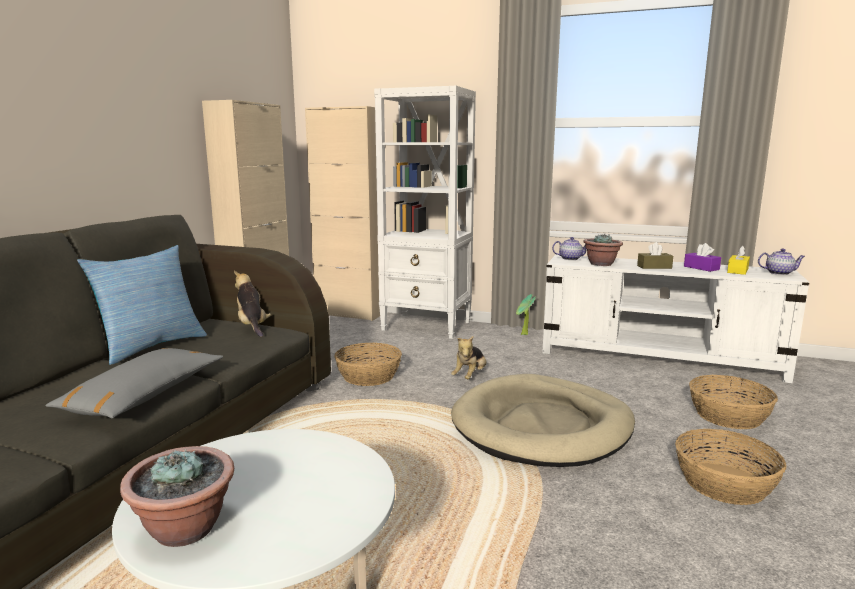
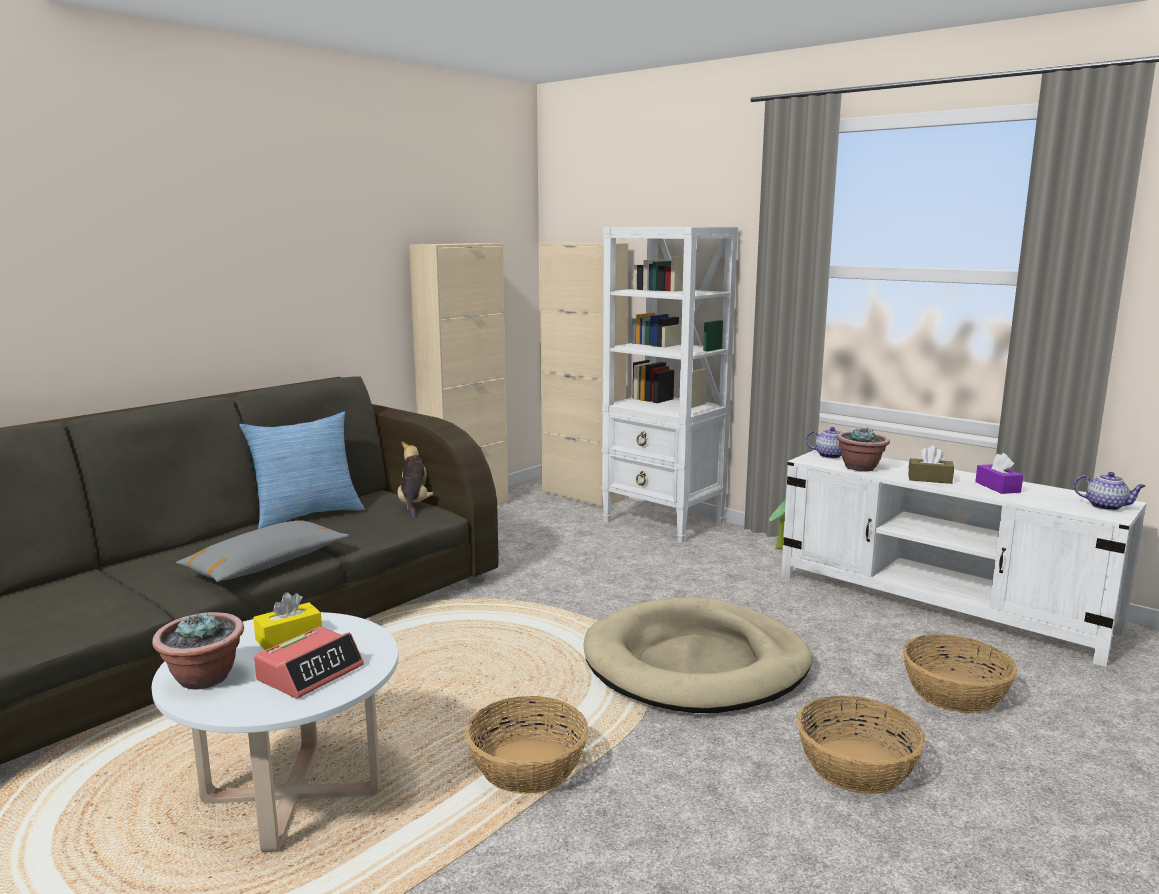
camera: 20 degrees right, 0 degrees up
basket [334,343,402,386] -> basket moved to [465,696,588,793]
plush toy [451,336,486,379] -> none
yellow tissue box [727,246,750,275] -> yellow tissue box moved to [253,592,322,650]
none -> alarm clock [254,626,364,699]

